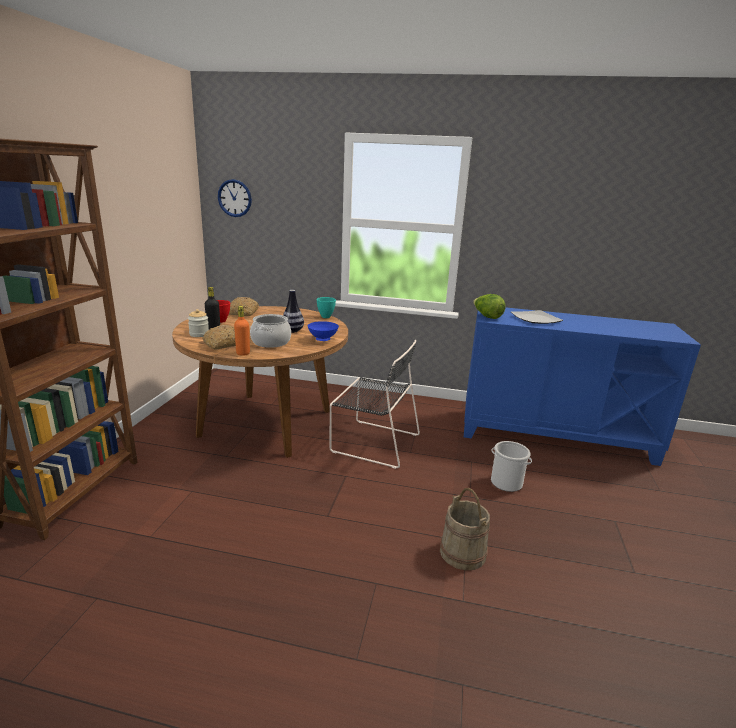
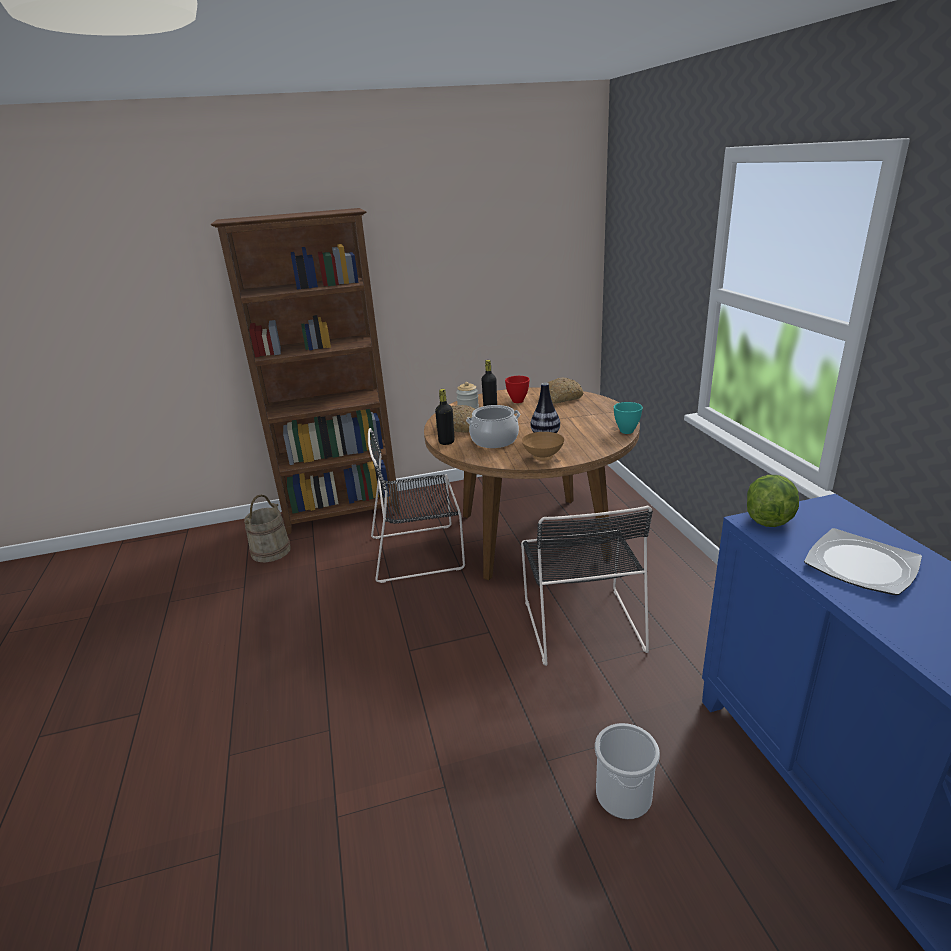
camera: 65 degrees right, 5 degrees up
wall clock [218,179,252,217] -> none
orange bottle [234,306,250,356] -> black bottle [435,389,455,445]
blue bowl [308,321,339,341] -> brown bowl [522,432,564,461]
beige bucket [440,488,490,570] -> beige bucket moved to [244,495,291,562]
none -> black chair [368,428,465,583]

